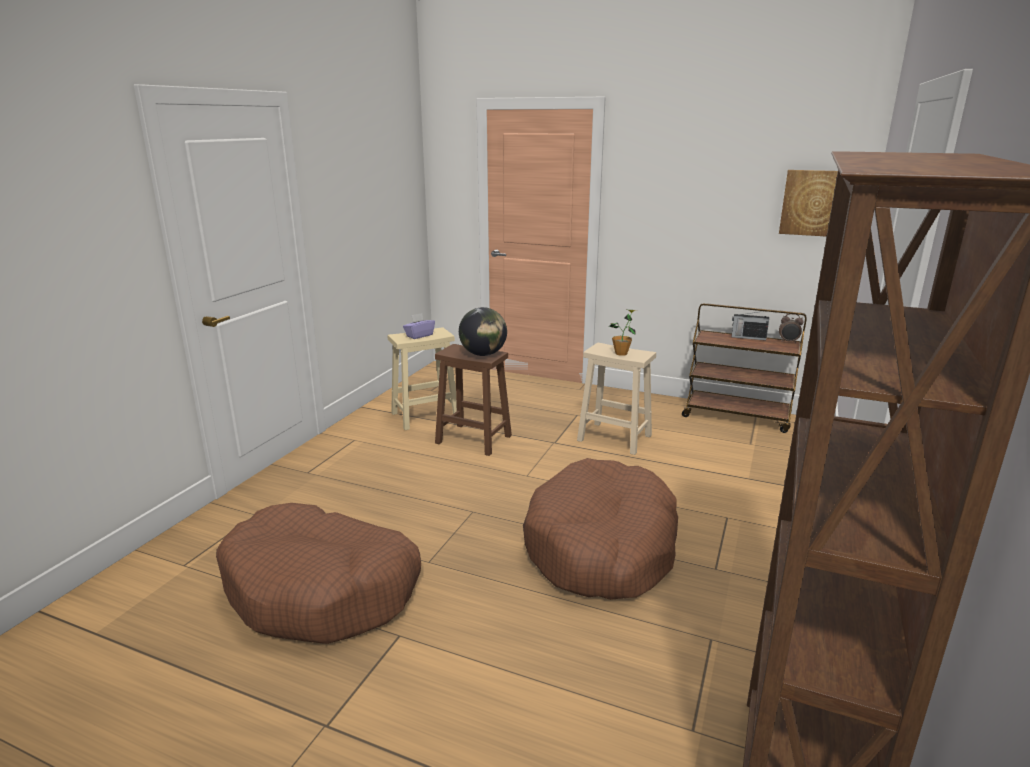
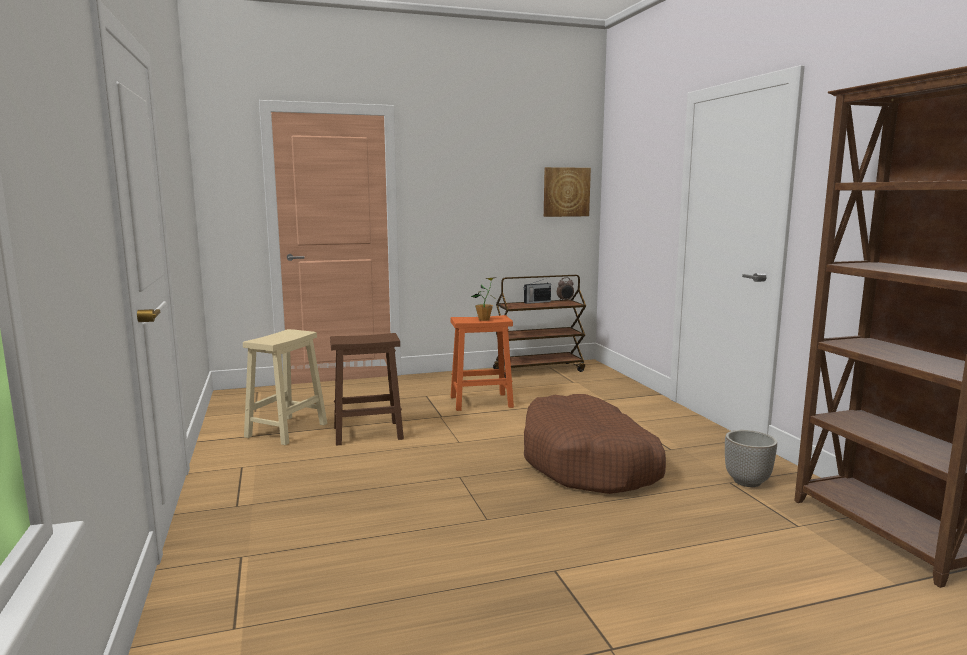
camera: 40 degrees left, 10 degrees down
brown dog bed [216,503,421,644] -> none
purple tissue box [403,313,435,339] -> none
globe [459,307,507,356] -> none
beige stool [577,343,656,455] -> orange stool [451,315,514,411]
none -> planter [725,430,777,487]

